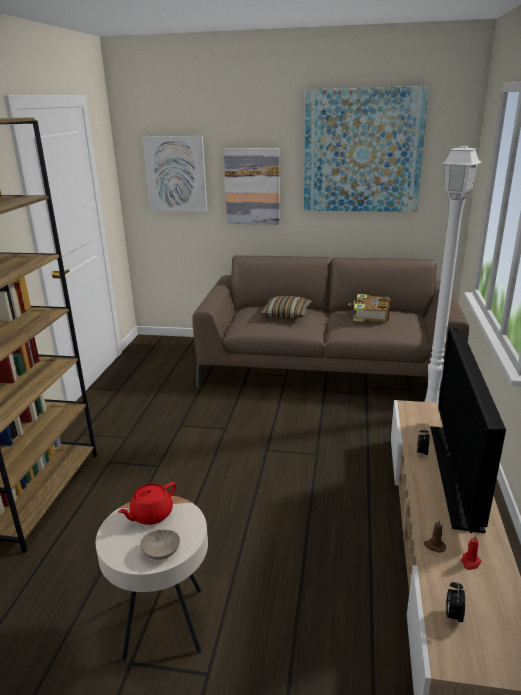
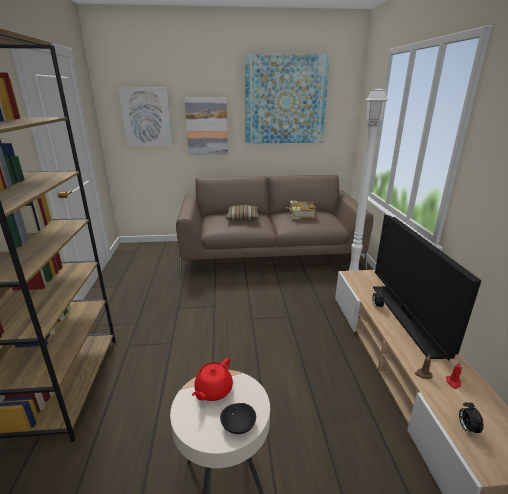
camera: 15 degrees left, 0 degrees up
beige bowl [140,530,180,560] -> black bowl [220,403,256,434]

